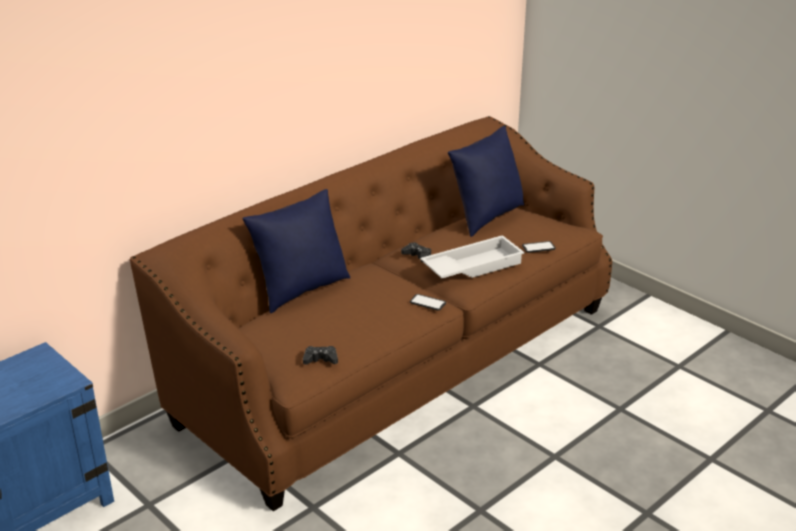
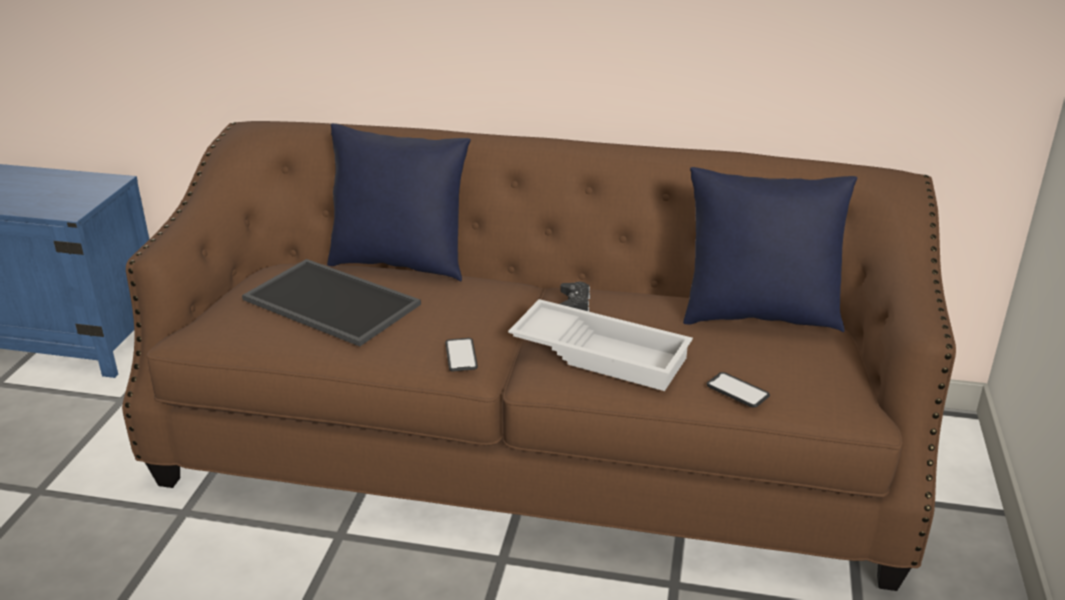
camera: 55 degrees right, 0 degrees up
black game controller [303,346,338,365] -> none
none -> tray [242,259,421,347]

